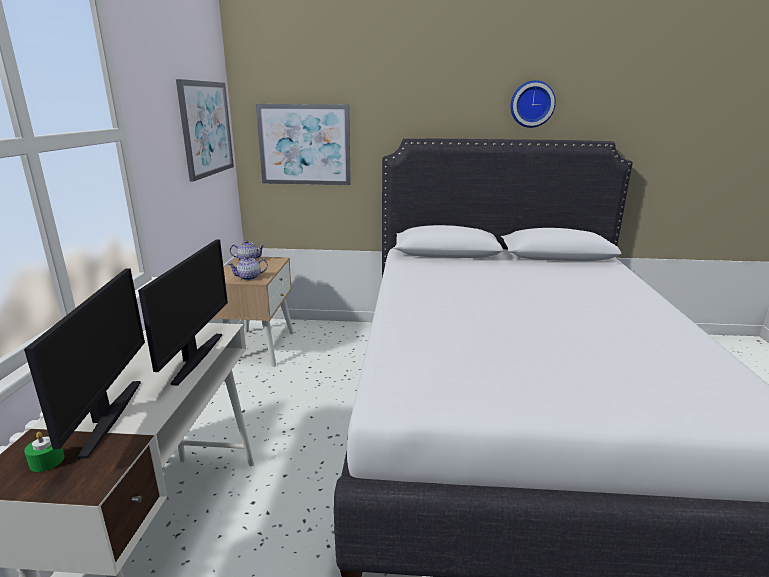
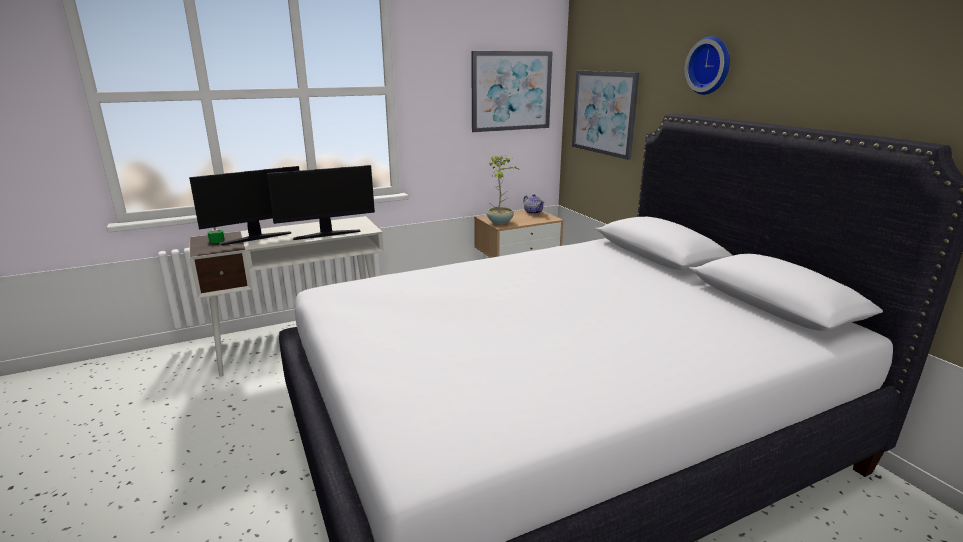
camera: 60 degrees right, 0 degrees up
teapot [228,256,268,281] -> potted plant [487,155,518,225]
wall clock [510,80,556,128] -> wall clock moved to [684,36,730,95]

